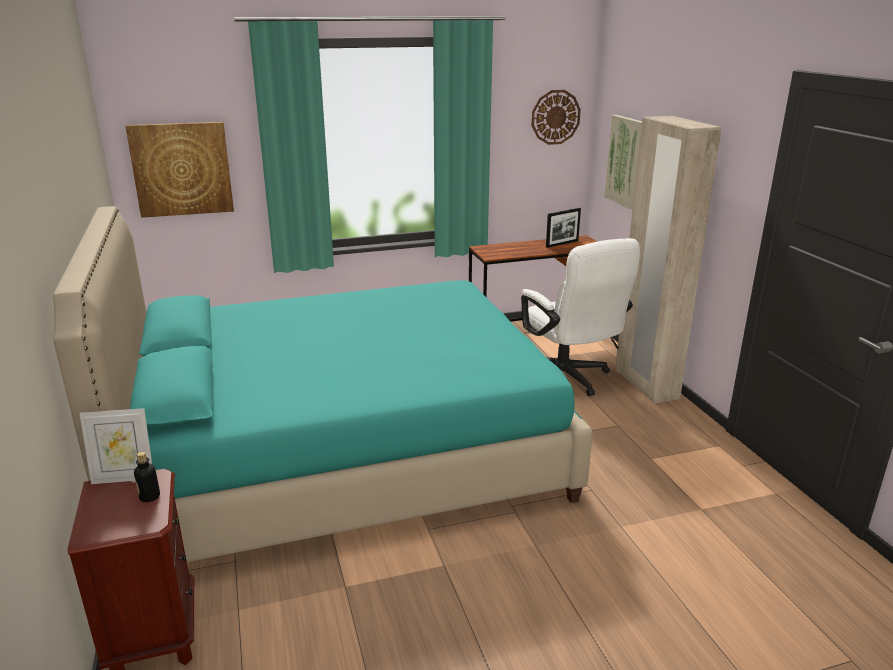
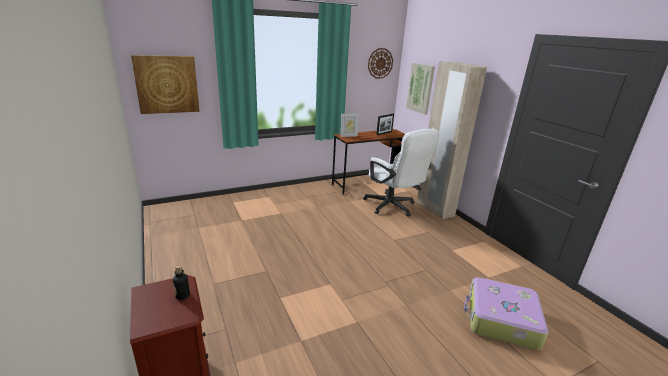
camera: 10 degrees left, 0 degrees up
turquoise bed [53,206,593,562] -> none
picture frame [79,408,152,484] -> picture frame moved to [341,113,358,137]
none -> suitcase [464,277,548,350]

